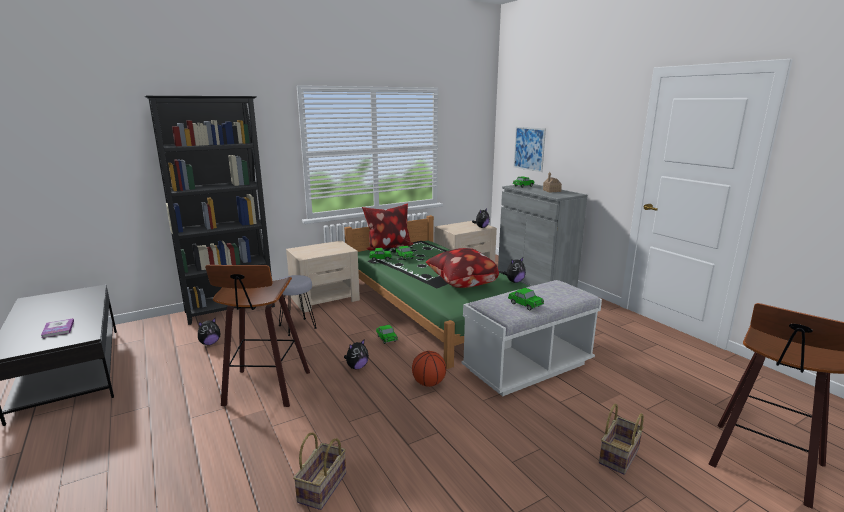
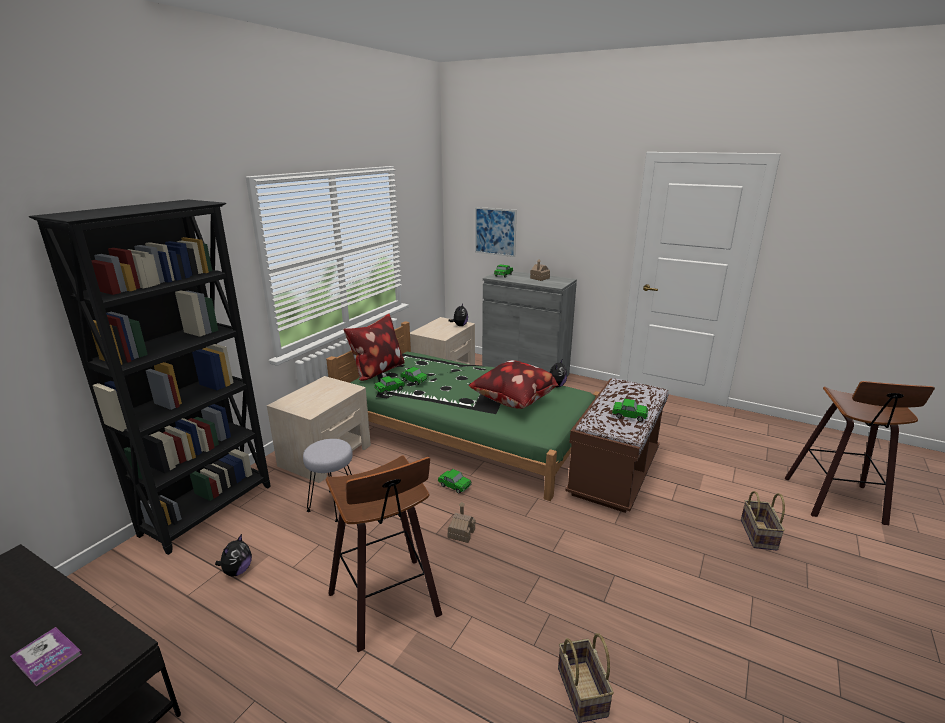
camera: 30 degrees left, 5 degrees up
plush toy [344,340,369,369] -> toy house [447,502,475,543]
basketball [412,351,446,387] -> none
white bench [461,280,602,396] -> brown bench [565,378,669,513]

